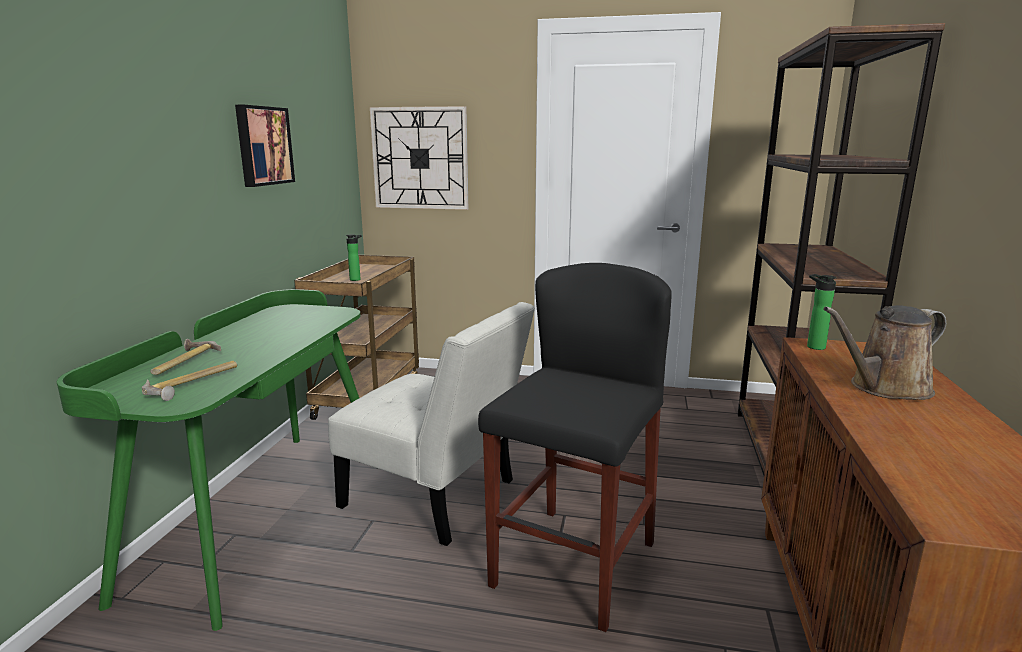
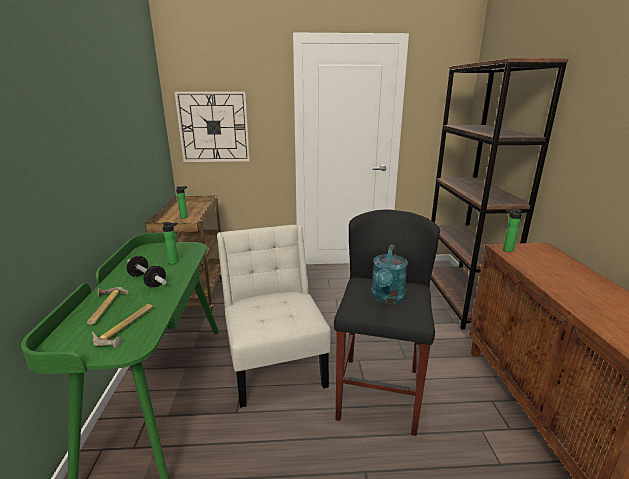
camera: 15 degrees left, 5 degrees up
picture [235,105,295,187] -> none
white chair [328,302,535,546] -> white chair turned 120 degrees counterclockwise [217,224,331,408]
brown watering can [823,305,946,400] -> none
none -> dumbbell [127,256,167,288]
none -> bottle [162,222,178,264]
none -> turquoise watering can [371,244,408,304]

